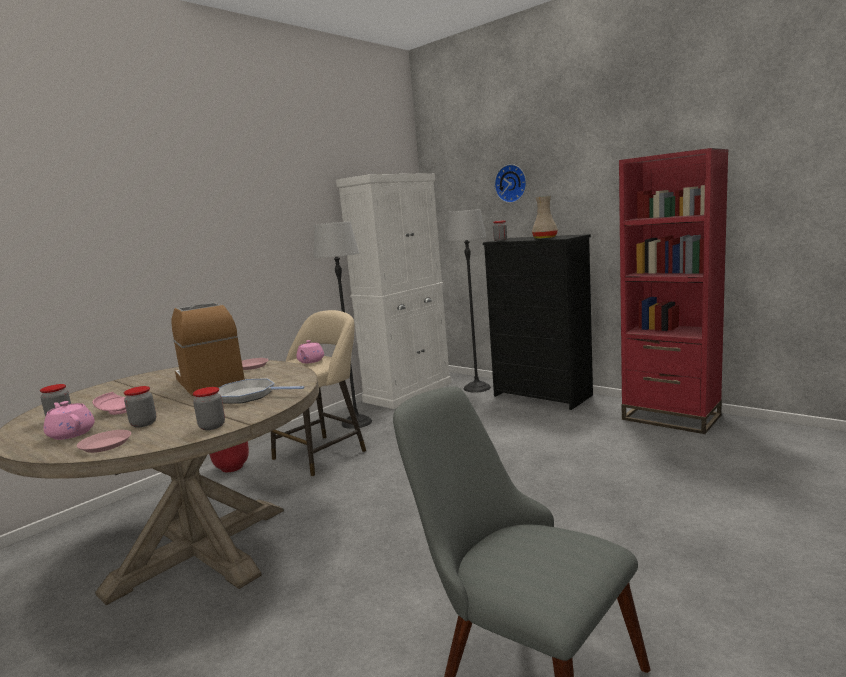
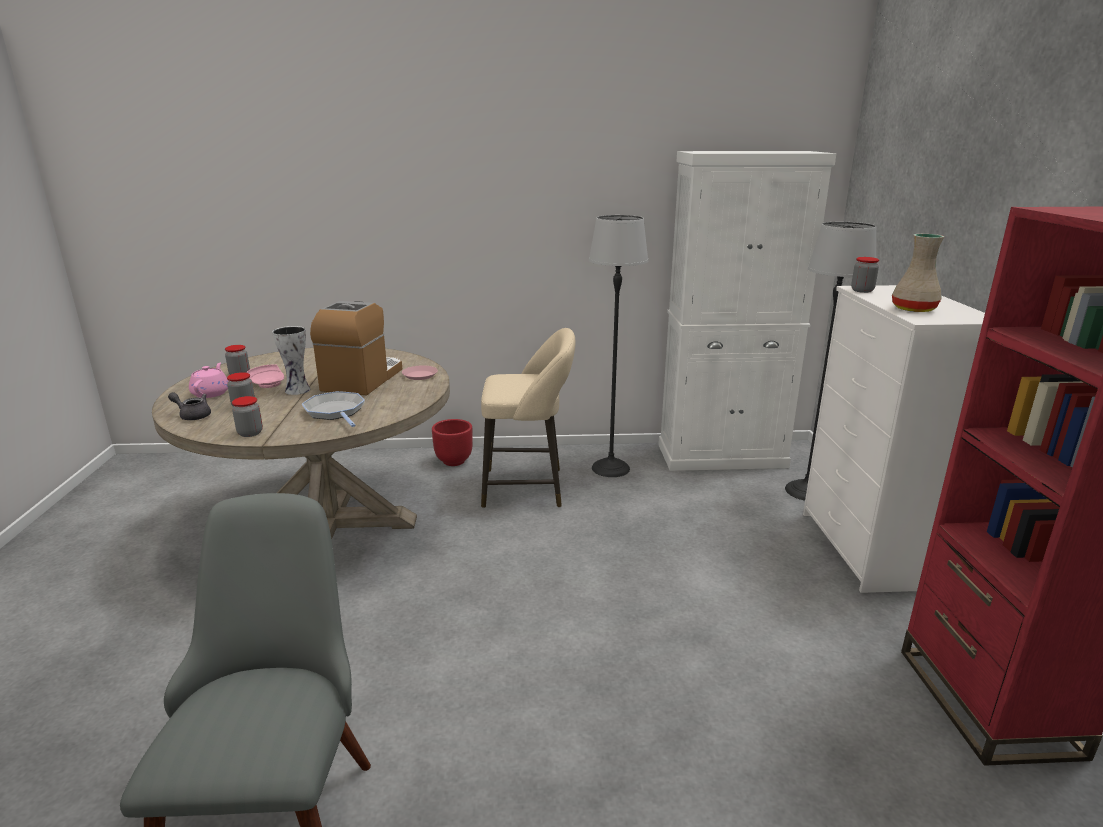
camera: 45 degrees right, 10 degrees up
pink plate [77,430,131,453] -> grey teapot [168,392,211,420]
pink teapot [297,340,324,363] -> none
black dresser [483,234,593,410] -> white dresser [803,285,985,593]
wall clock [494,164,526,203] -> none
none -> vase [272,326,311,395]

